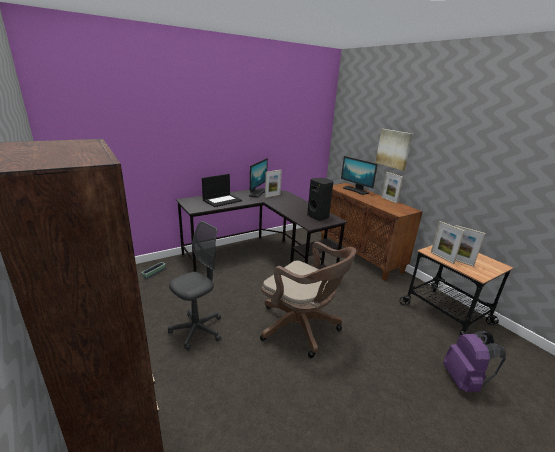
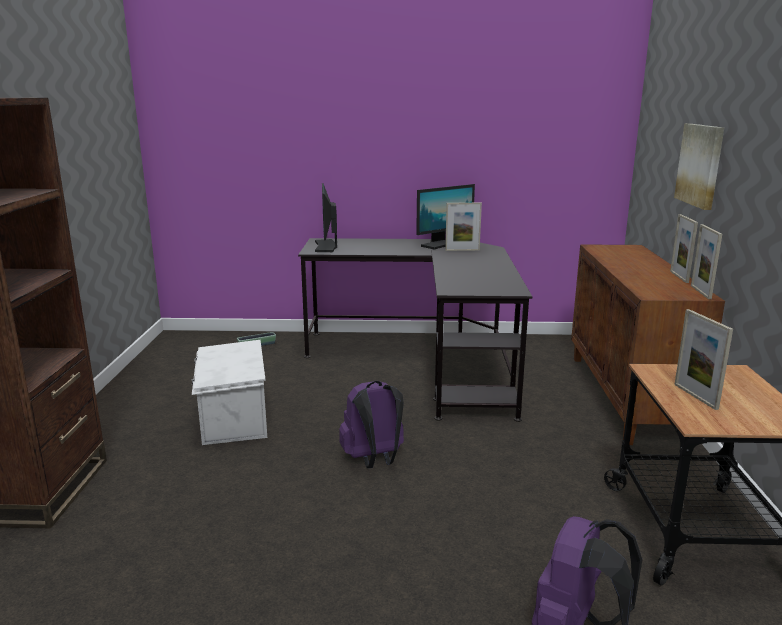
camera: 35 degrees right, 5 degrees down
grey office chair [168,221,221,351] -> white storage box [191,340,267,445]
laptop [202,174,242,207] -> none
brown office chair [260,241,356,358] -> purple backpack [339,381,404,468]
black speaker [307,178,333,221] -> none
monitor [341,156,378,195] -> monitor moved to [315,183,337,252]
picture frame [431,221,465,264] -> picture frame moved to [691,224,722,299]

